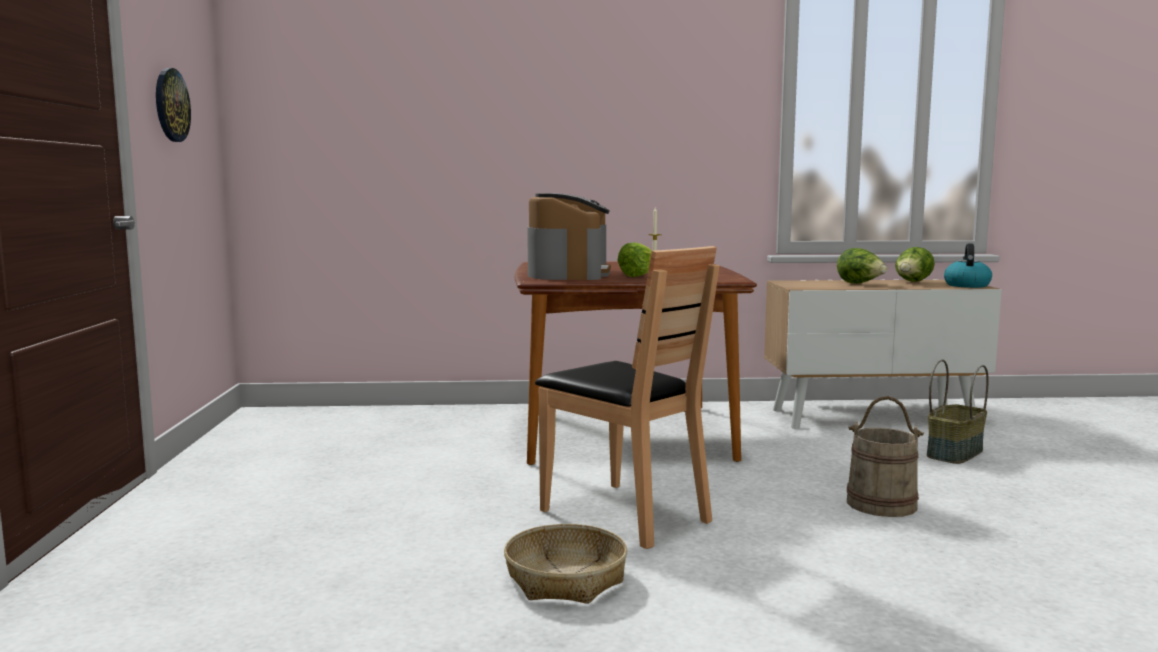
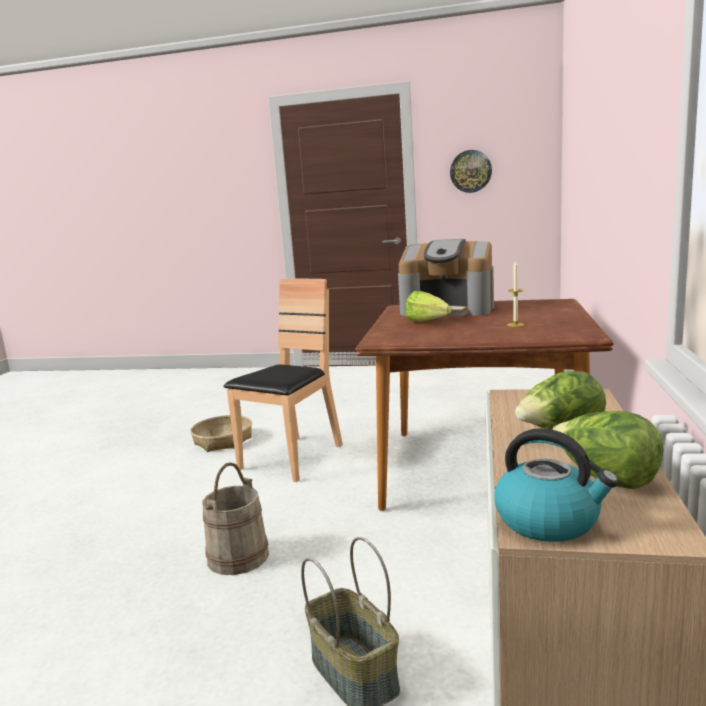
camera: 105 degrees right, 5 degrees up
brown chair [535,246,720,549] -> brown chair turned 150 degrees clockwise [224,279,343,482]

